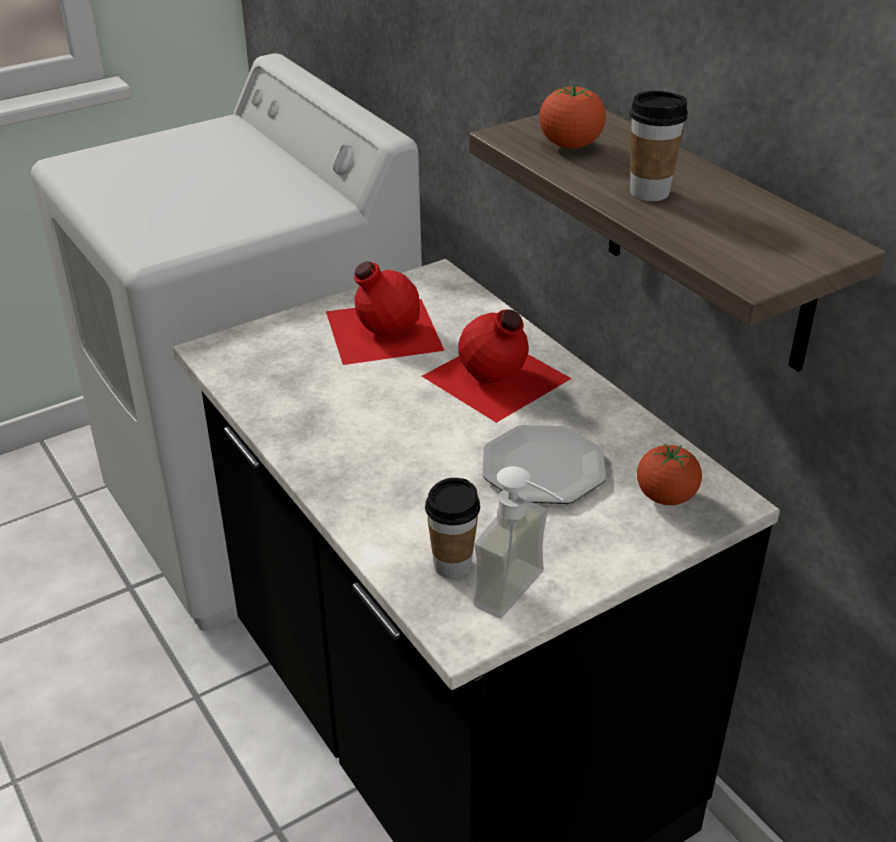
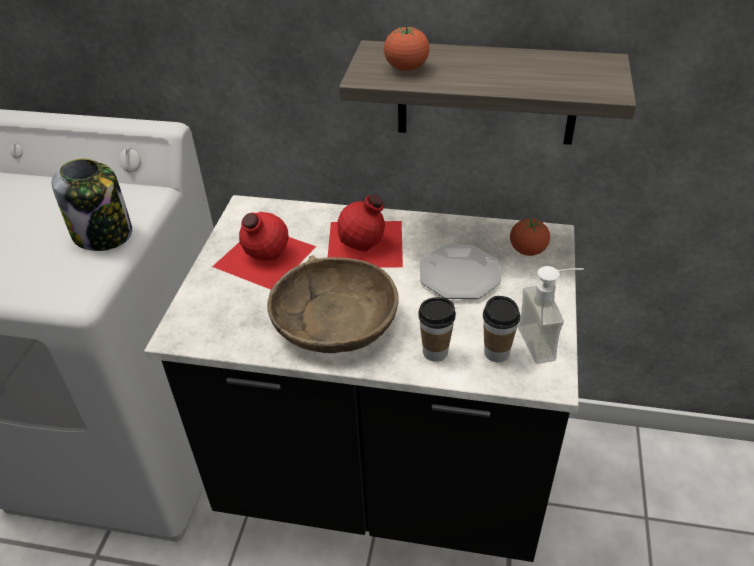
camera: 45 degrees left, 5 degrees up
cup [629,91,688,201] -> cup moved to [418,297,456,362]
none -> jar [51,159,132,251]
none -> brown bowl [267,256,399,353]

